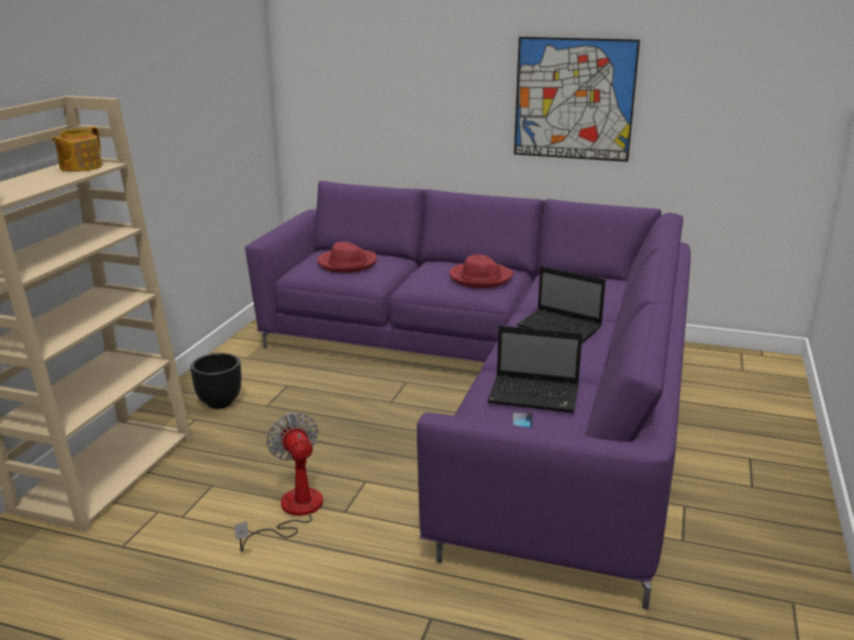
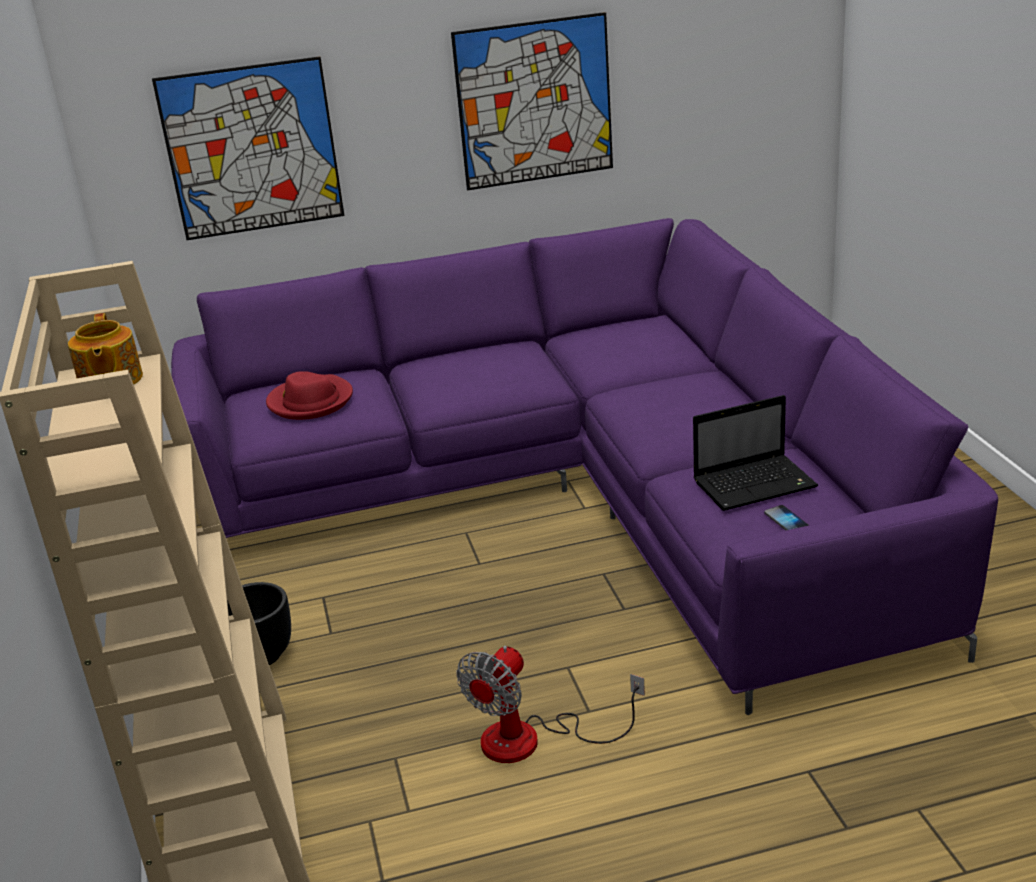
camera: 30 degrees left, 5 degrees up
fan [234,413,323,552] -> fan turned 90 degrees counterclockwise [456,646,645,763]
red hat [449,255,514,288] -> none
laptop [517,266,606,343] -> none
none -> picture [152,56,345,240]

